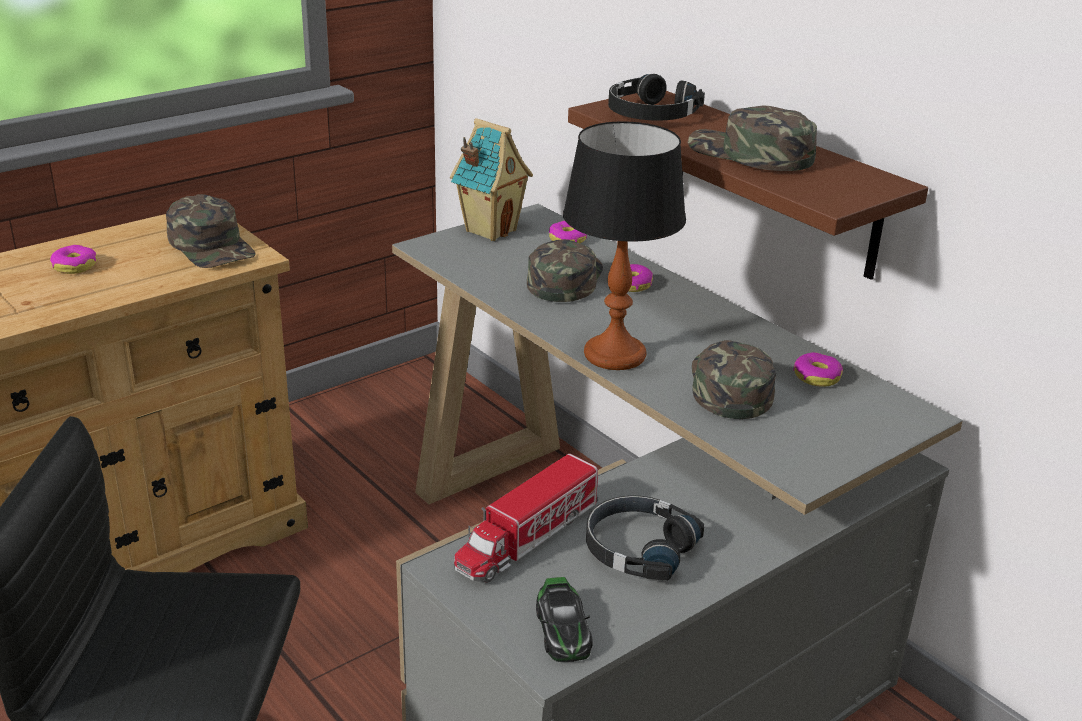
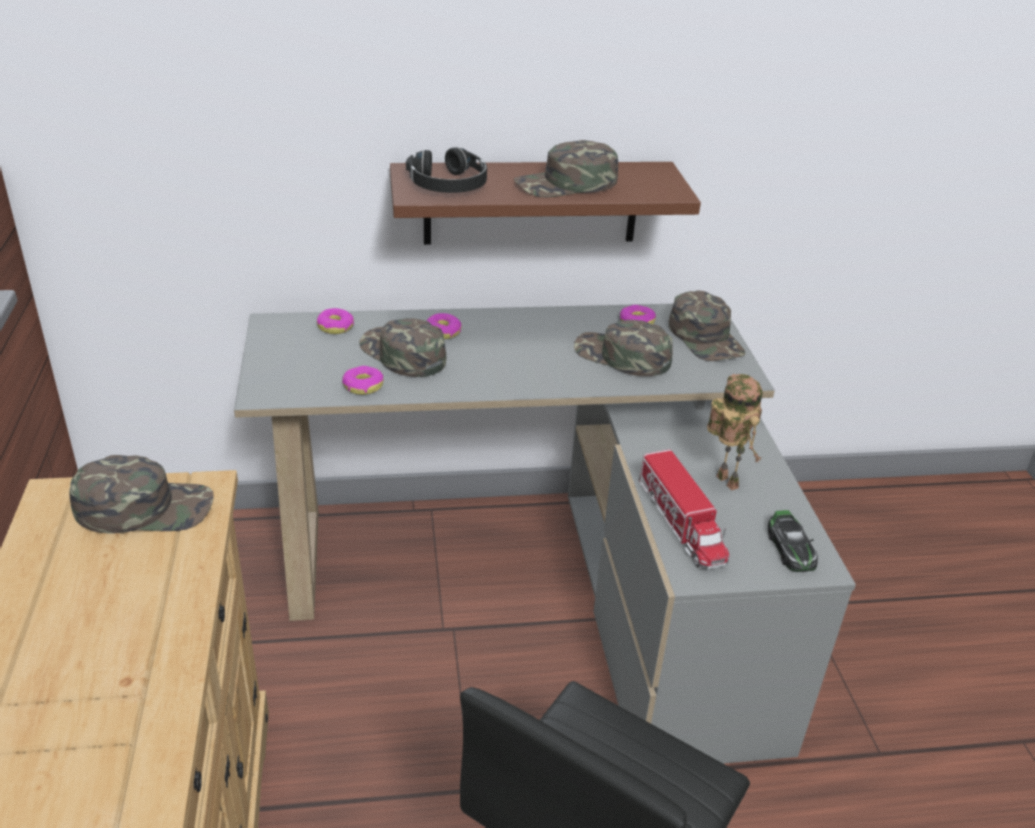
camera: 60 degrees left, 5 degrees up
donut [50,245,97,274] -> donut moved to [342,366,384,395]
toy house [450,118,533,241] -> none
toy car [536,577,593,662] -> toy car turned 60 degrees clockwise [768,510,818,572]
table lamp [563,121,686,370] -> none
black headphones [586,496,704,580] -> toy robot [707,374,763,490]
none -> green cap [669,291,745,361]

